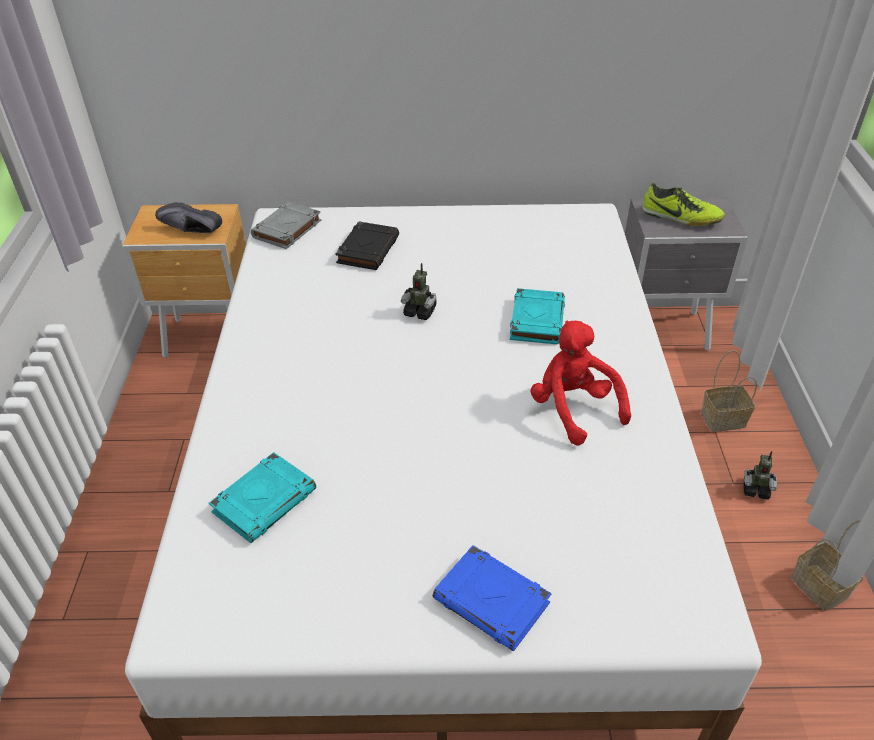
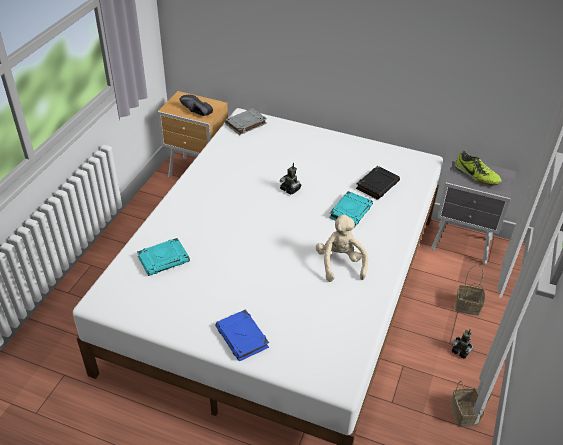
camera: 20 degrees right, 0 degrees up
black book [336,221,399,270] -> black book moved to [356,166,400,200]
red plush toy [530,321,631,446] -> beige plush toy [316,214,368,282]

